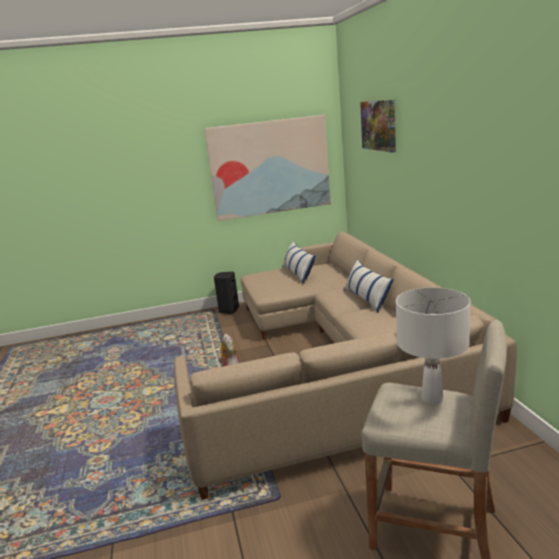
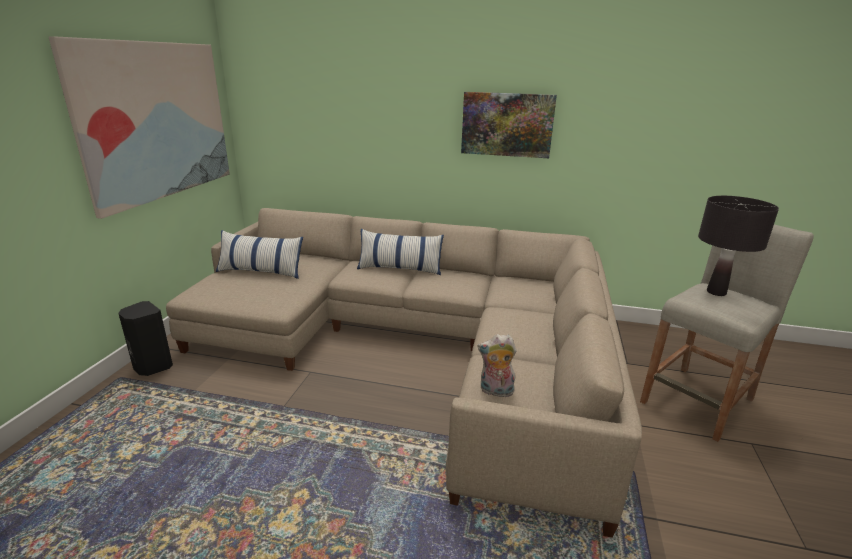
camera: 65 degrees left, 5 degrees up
picture [360,100,396,153] -> picture moved to [461,92,557,158]
white table lamp [396,288,470,405] -> black table lamp [698,196,779,296]

